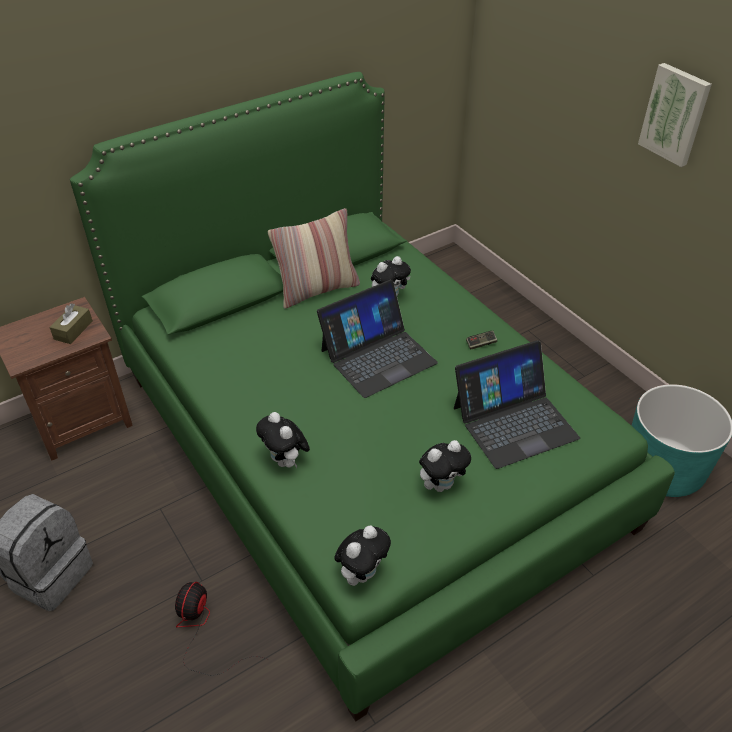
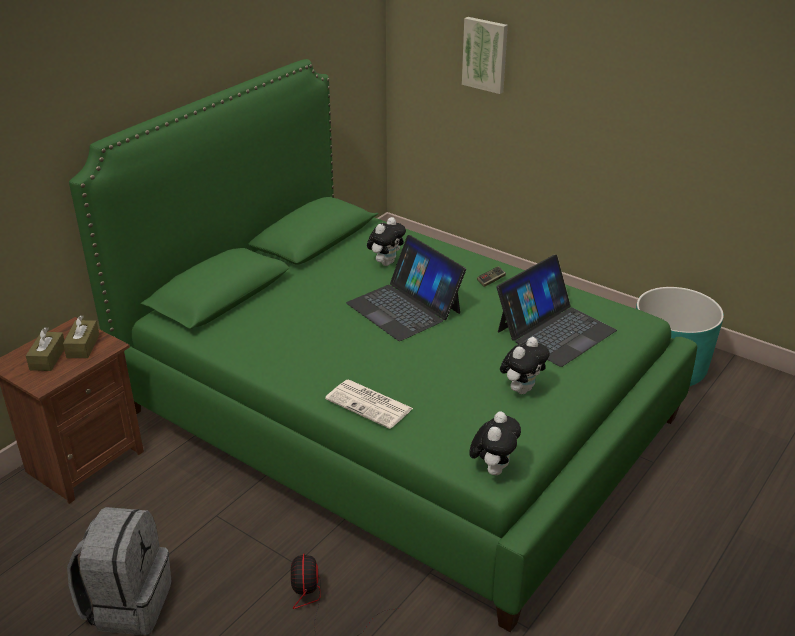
camera: 20 degrees left, 10 degrees down
plush toy [256,412,310,468] -> newspaper [325,379,414,429]
pillow [268,208,360,309] -> none
laptop [317,280,438,398] -> laptop turned 105 degrees clockwise [346,235,466,341]
picture [638,63,712,167] -> picture moved to [462,17,508,94]
none -> brown tissue box [26,327,65,371]

